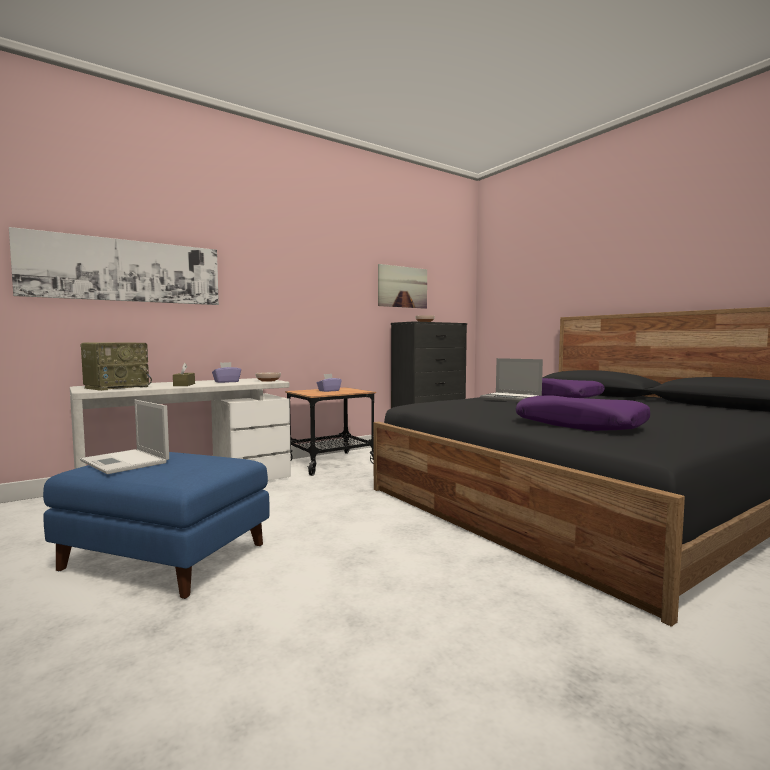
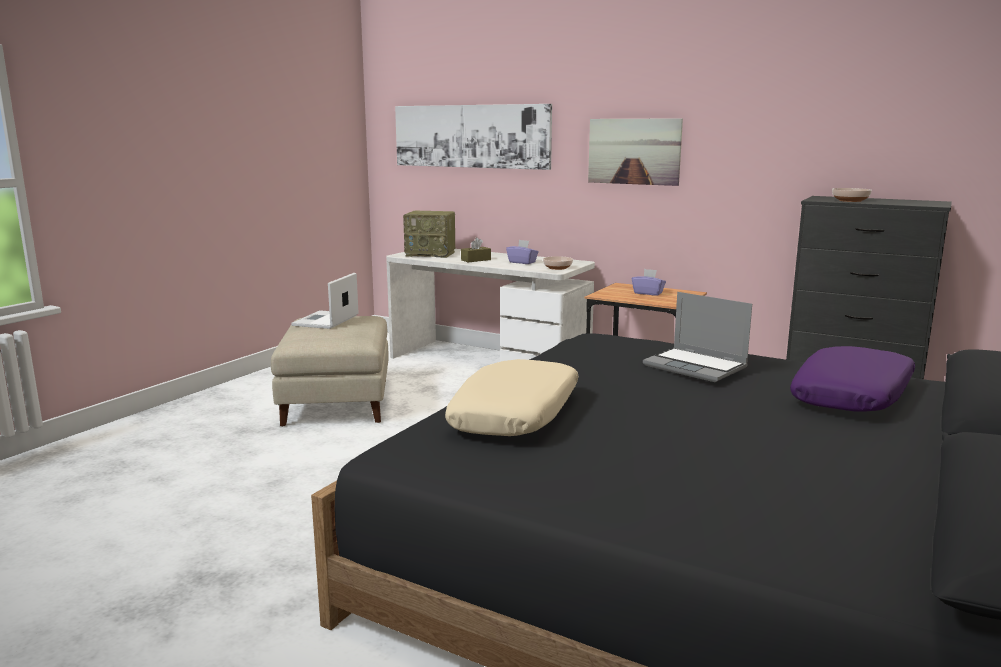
camera: 65 degrees right, 10 degrees up
blue ottoman [43,452,269,599] -> beige ottoman [271,316,389,427]
picture [378,264,427,309] -> picture moved to [588,118,683,186]
laptop [480,358,543,402] -> laptop turned 60 degrees counterclockwise [643,292,752,382]
purple pillow [516,396,650,431] -> beige pillow [445,359,579,436]

